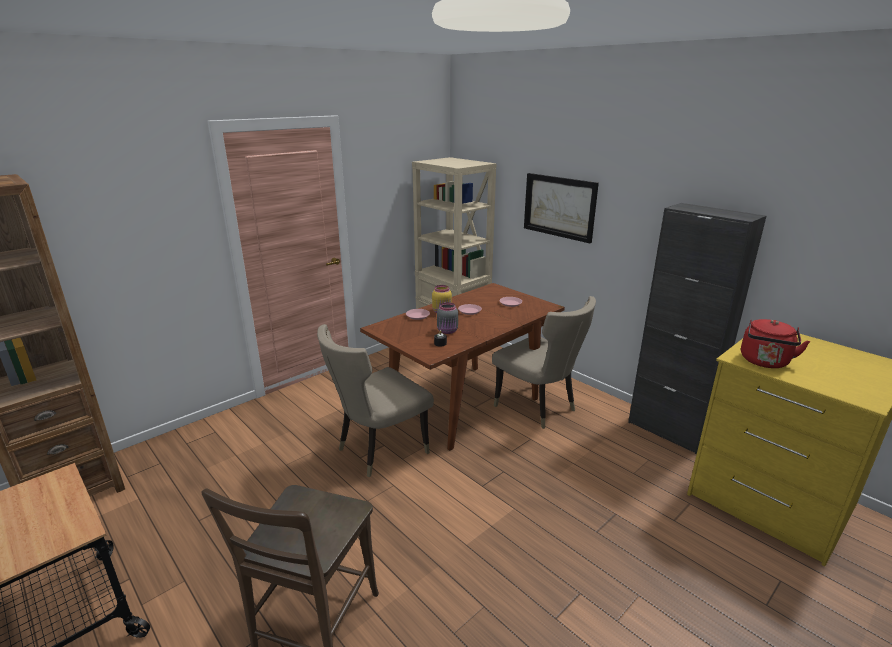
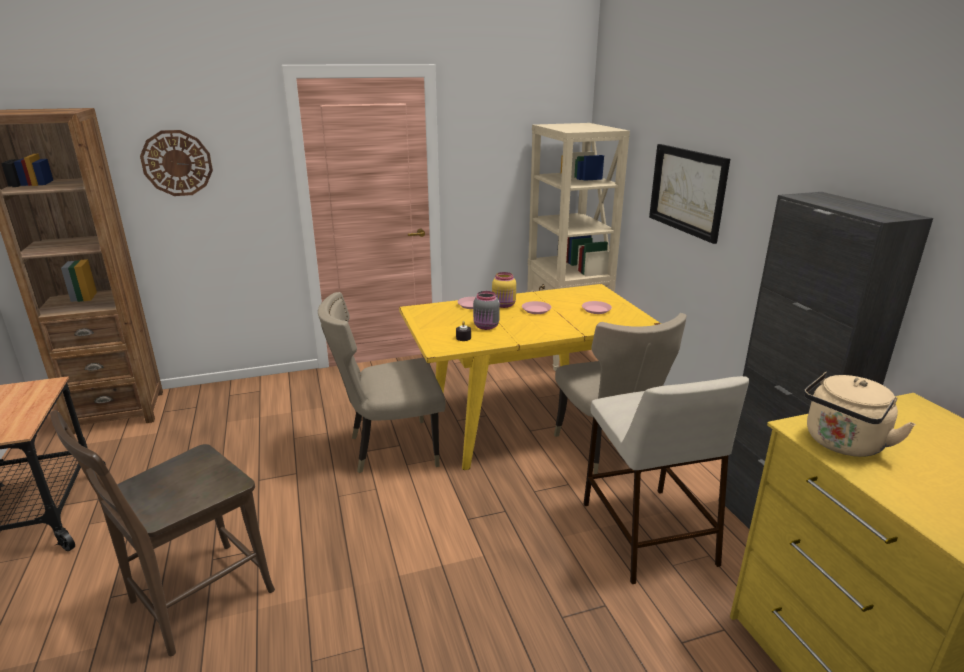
camera: 25 degrees right, 0 degrees up
brown dining table [360,283,565,450] -> yellow dining table [399,284,661,470]
red kettle [741,319,810,368] -> beige kettle [804,372,916,457]
none -> wall clock [140,130,213,196]
none -> beige stool [584,376,749,584]

